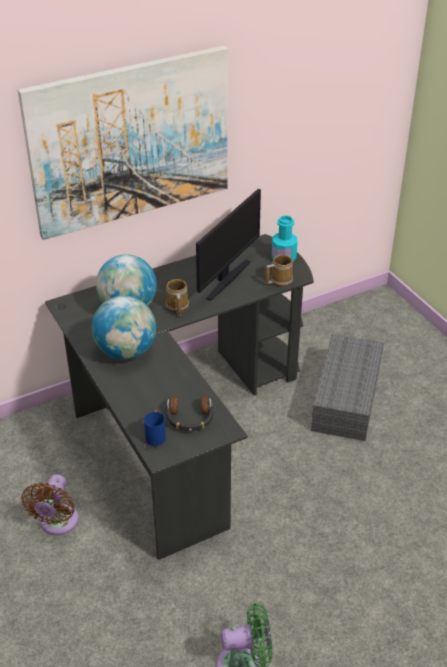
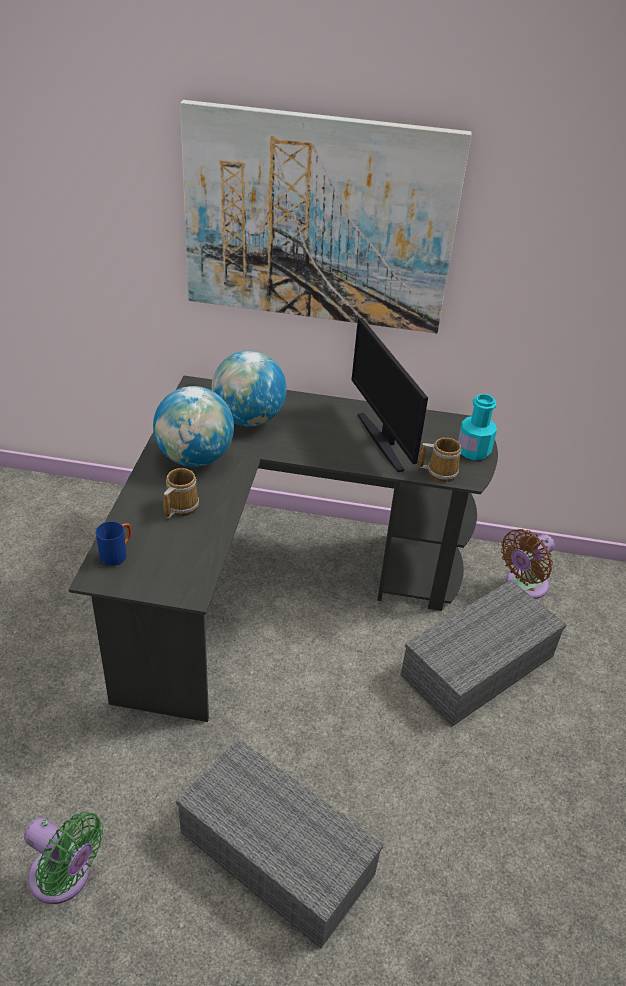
camera: 35 degrees right, 0 degrees up
brown fan [21,474,79,535] -> brown fan moved to [501,529,555,599]
mug [165,279,189,316] -> mug moved to [163,468,199,518]
headphones [166,395,214,431] -> none
monitor [196,189,261,301] -> monitor turned 90 degrees clockwise [352,318,428,472]
none -> grey storage box [176,739,383,949]

